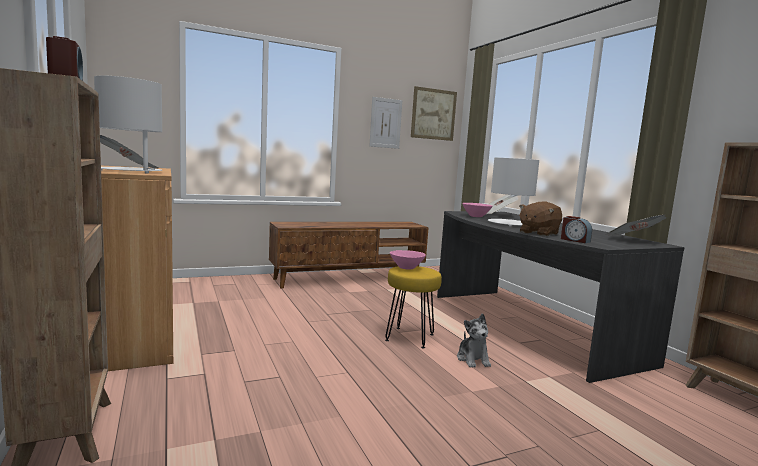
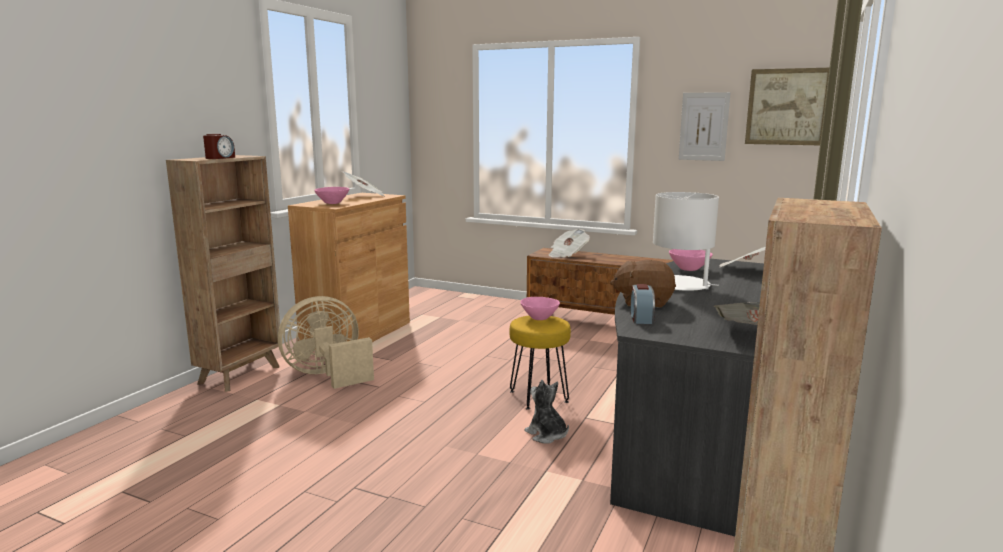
camera: 50 degrees right, 5 degrees up
white table lamp [94,75,162,173] -> pink bowl [314,187,349,204]
plush toy [457,314,491,368] -> plush toy turned 105 degrees clockwise [524,380,569,444]
none -> beige fan [278,296,374,389]
none -> newspaper [549,229,590,257]

